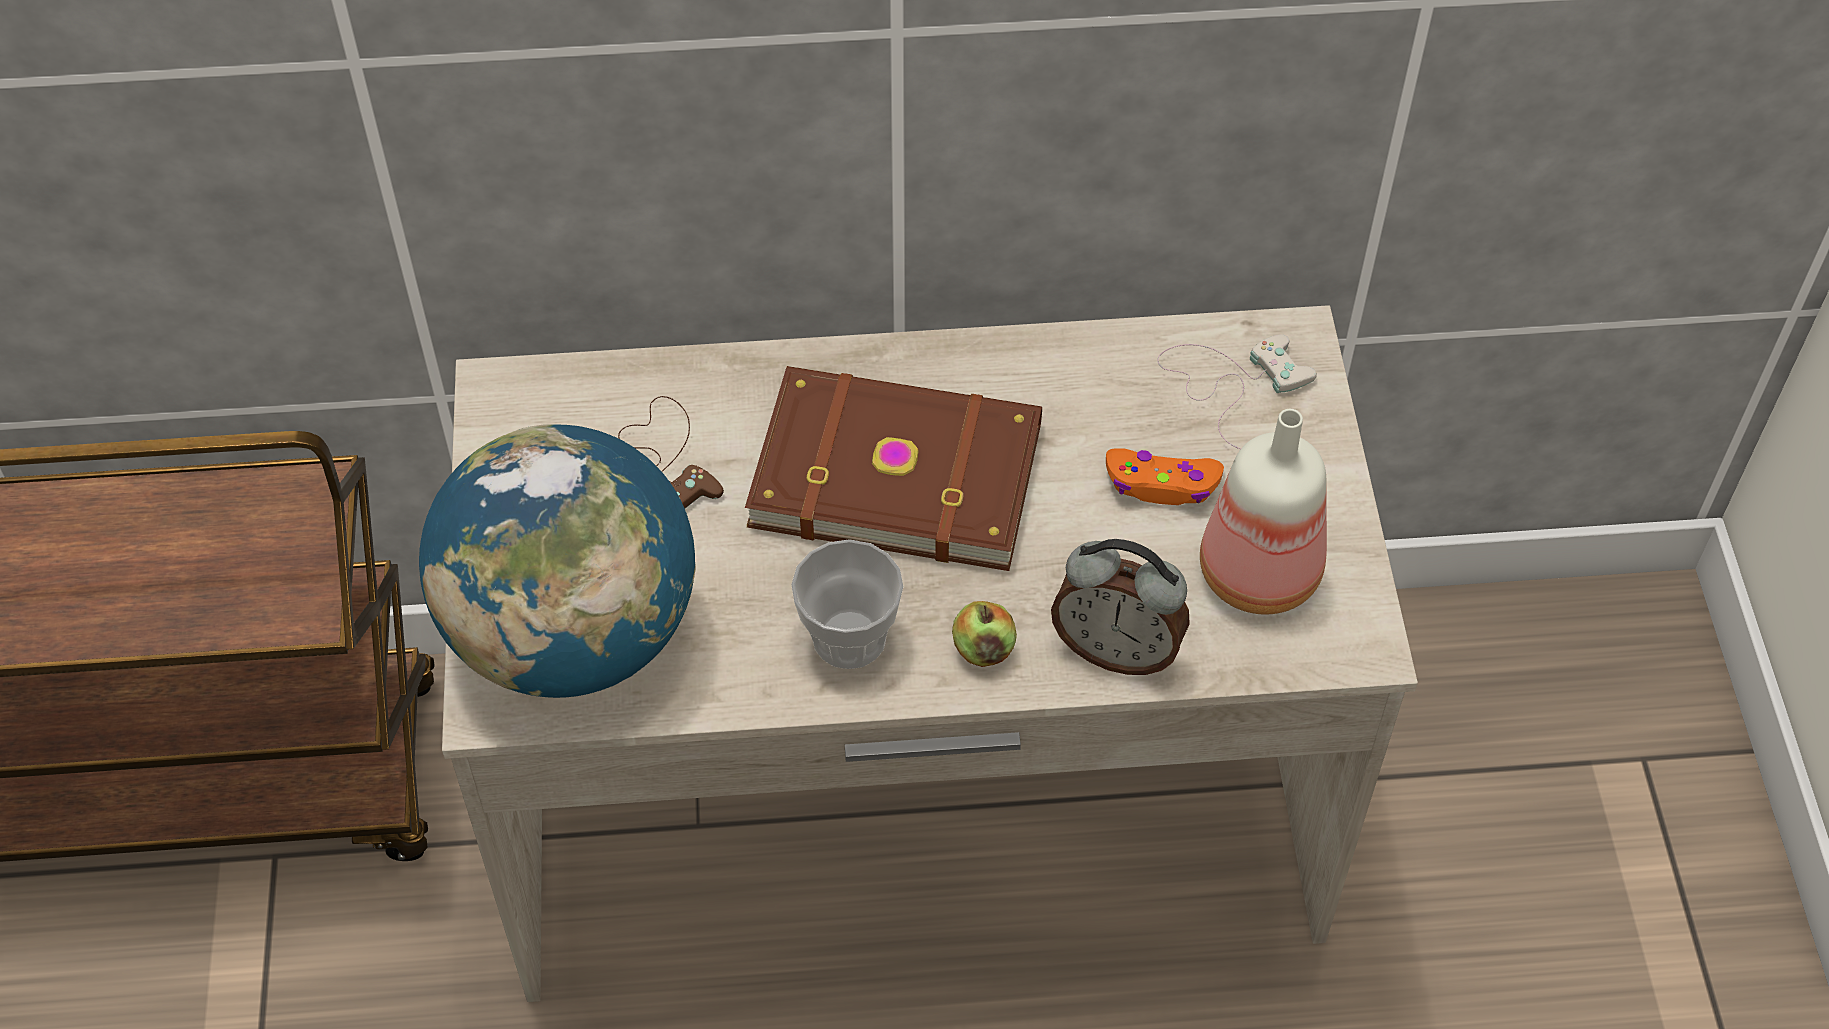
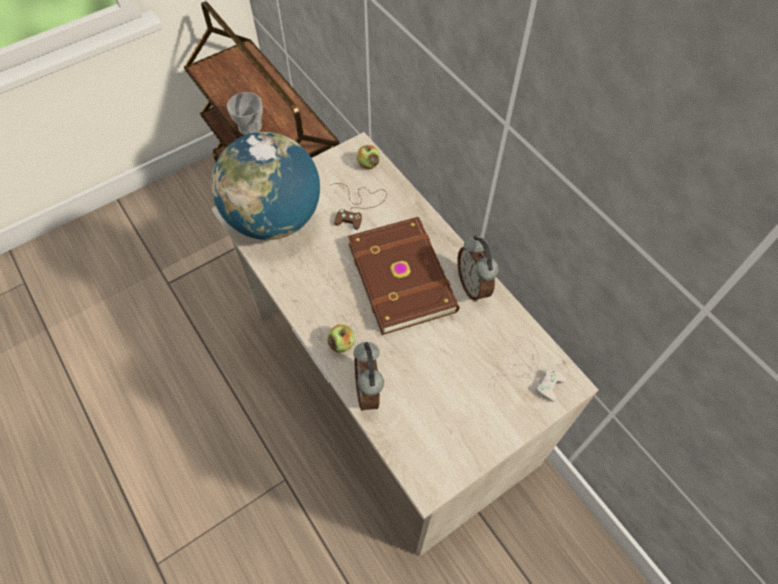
camera: 60 degrees right, 5 degrees up
cup [791,539,903,669] -> cup moved to [227,92,263,135]
orange game controller [1106,448,1224,505] -> none
bottle [1200,409,1327,615] -> none
none -> apple [357,145,380,169]
none -> alarm clock [457,235,499,302]

